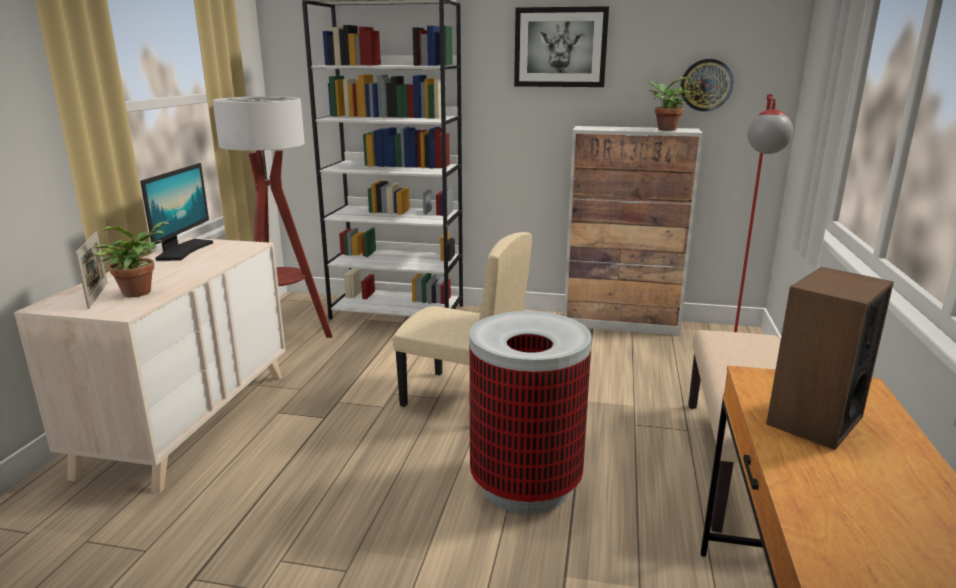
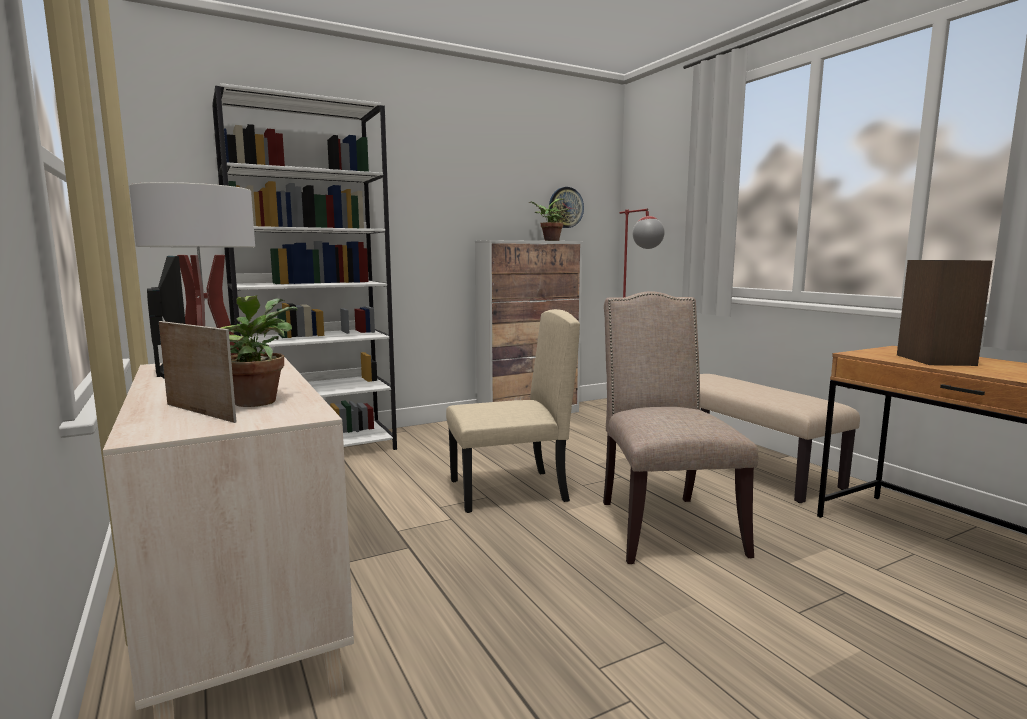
camera: 40 degrees left, 10 degrees down
trash can [469,311,592,514] -> beige chair [603,291,758,564]
picture [514,6,609,87] -> none

